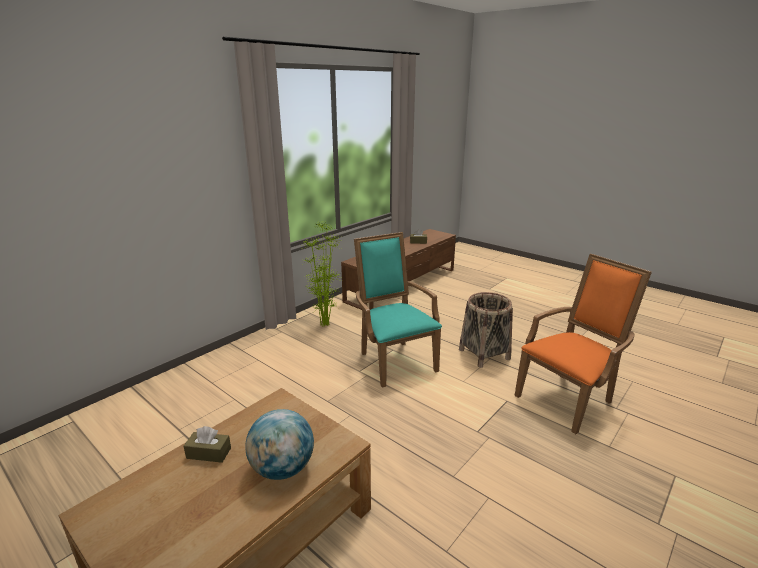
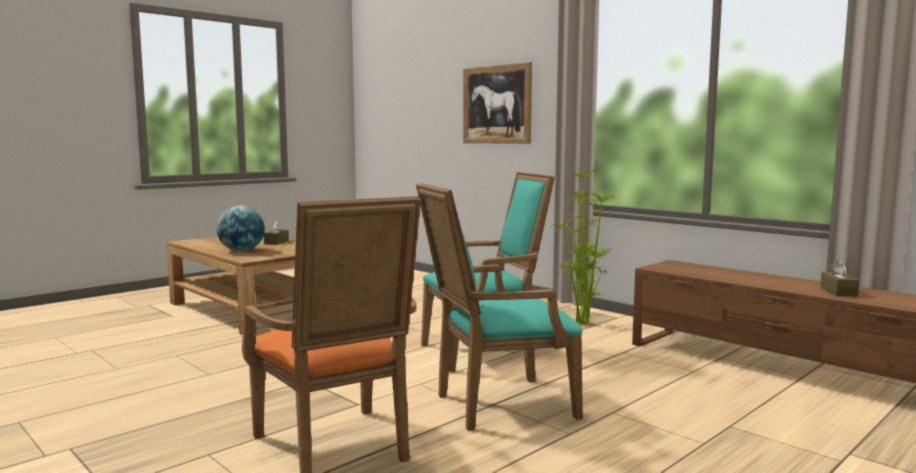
camera: 95 degrees right, 15 degrees down
basket [459,292,513,368] -> turquoise armchair [416,183,583,431]
none -> picture [463,62,532,144]

